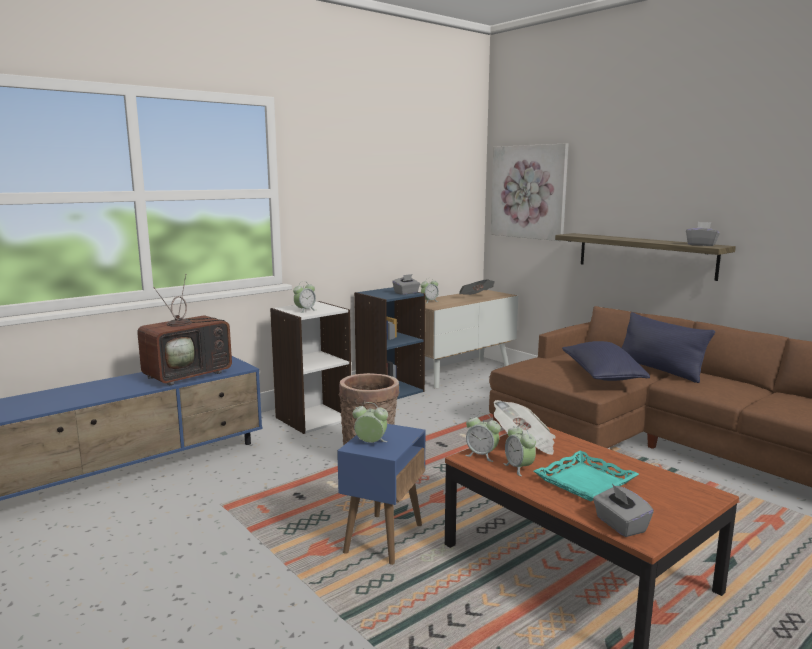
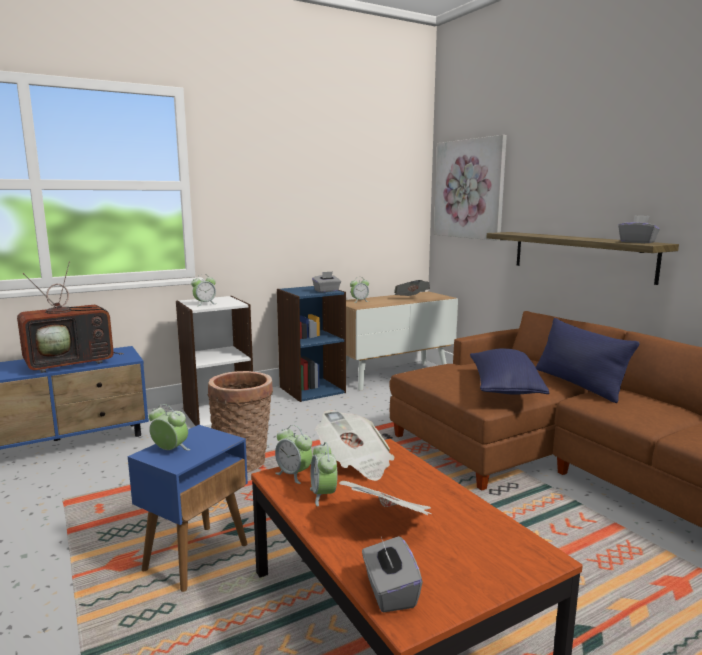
camera: 10 degrees right, 0 degrees up
turquoise tray [534,450,639,502] -> newspaper [339,481,432,515]

